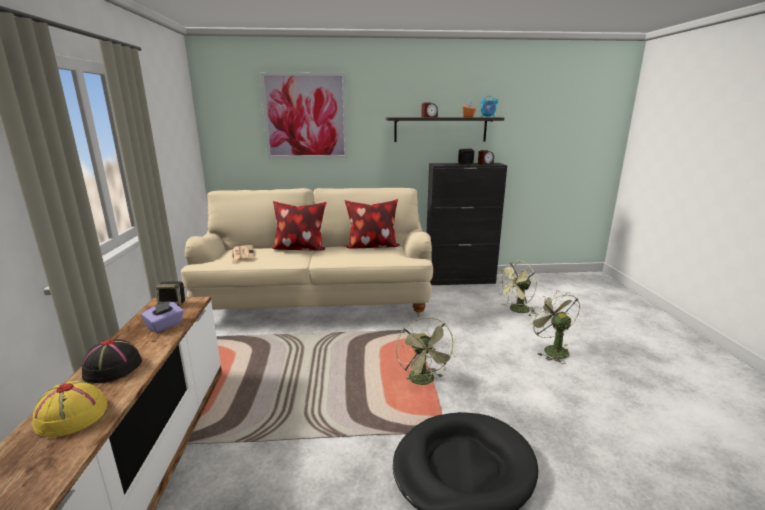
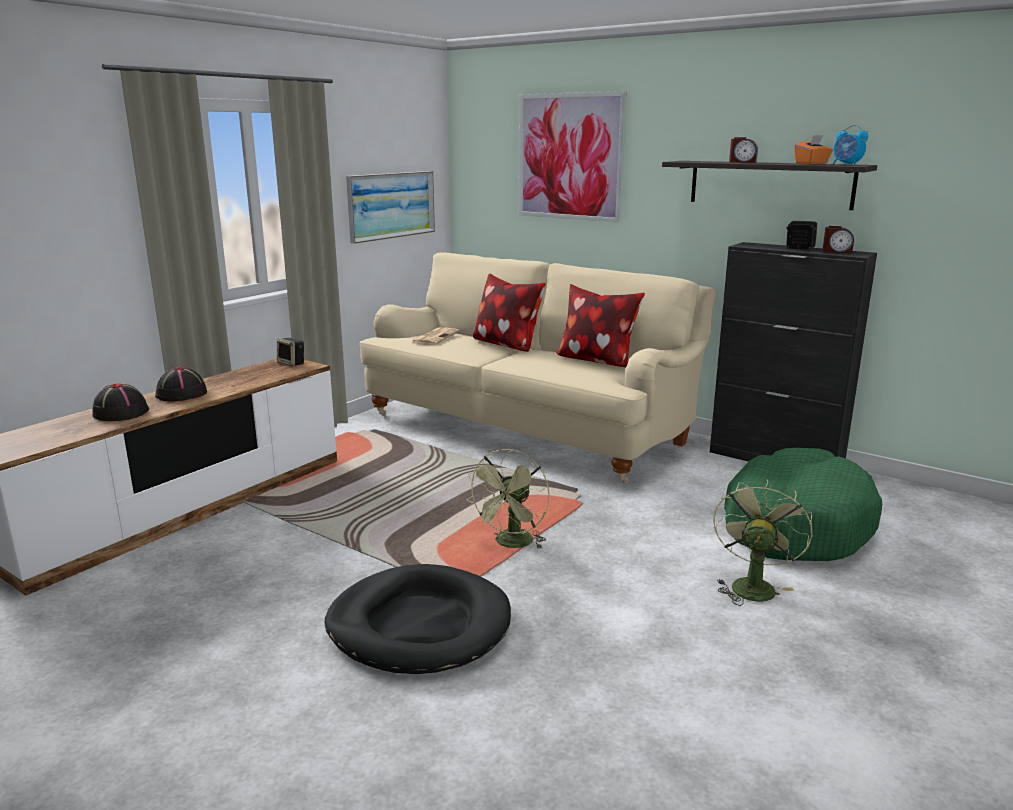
camera: 40 degrees right, 0 degrees up
yellow hat [32,381,108,437] -> black hat [92,383,149,421]
purple tissue box [141,301,184,333] -> none
green fan [497,261,537,317] -> green dog bed [724,448,882,561]
none -> picture [346,171,435,244]

